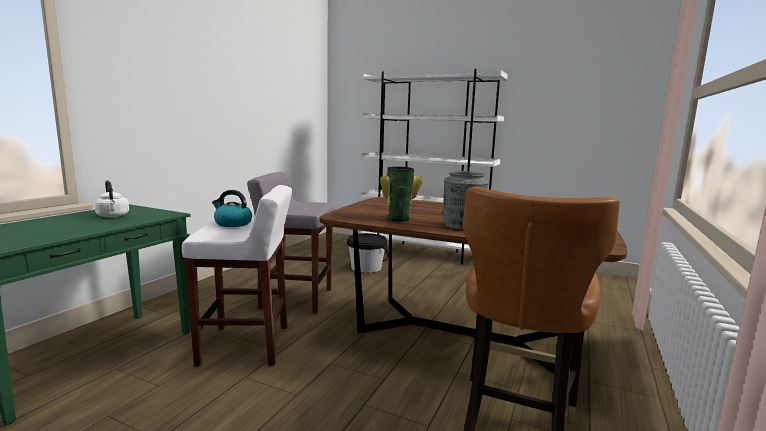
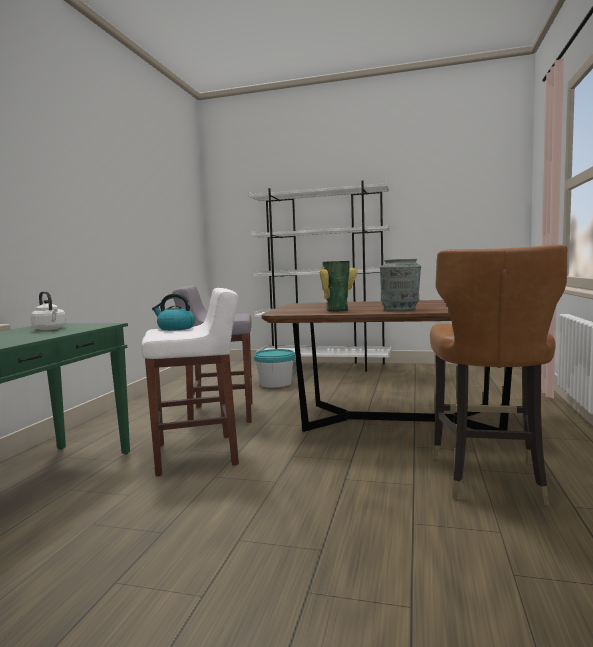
camera: 10 degrees left, 5 degrees down
black bucket [347,233,389,273] -> turquoise bucket [254,349,297,388]

